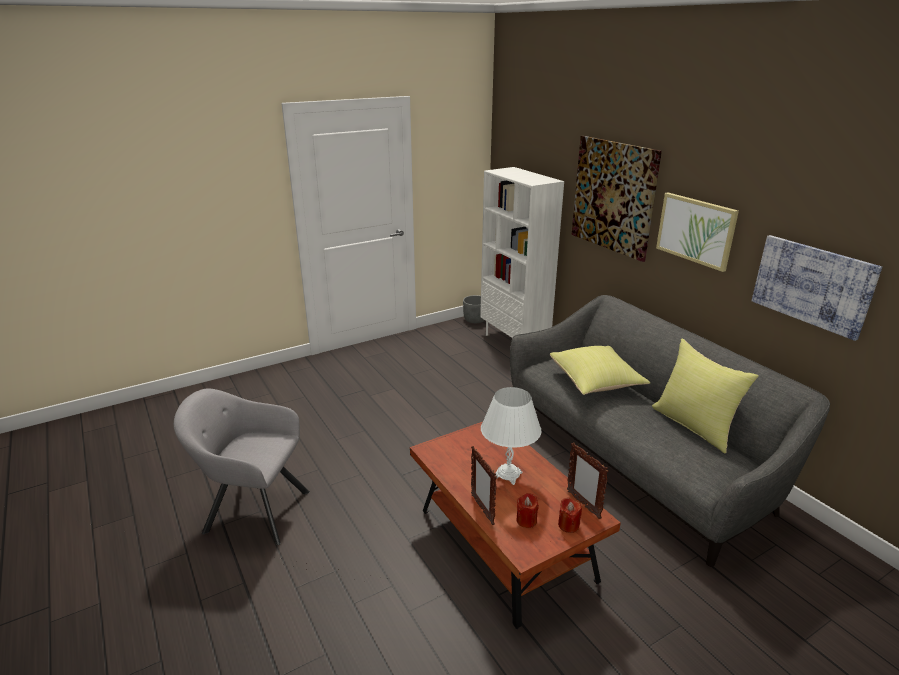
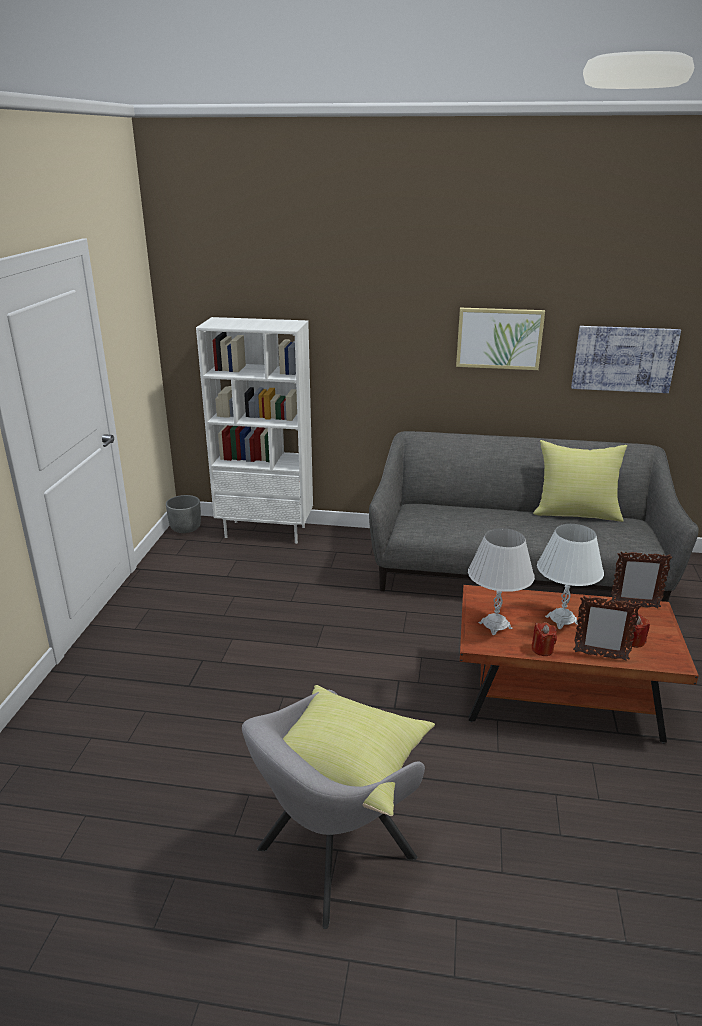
camera: 50 degrees left, 0 degrees up
yellow pillow [550,346,650,395] -> yellow pillow moved to [283,685,435,816]
red candle [558,497,582,533] -> red candle moved to [532,622,557,656]
picture [572,136,662,262] -> none
none -> white table lamp [468,528,535,635]

